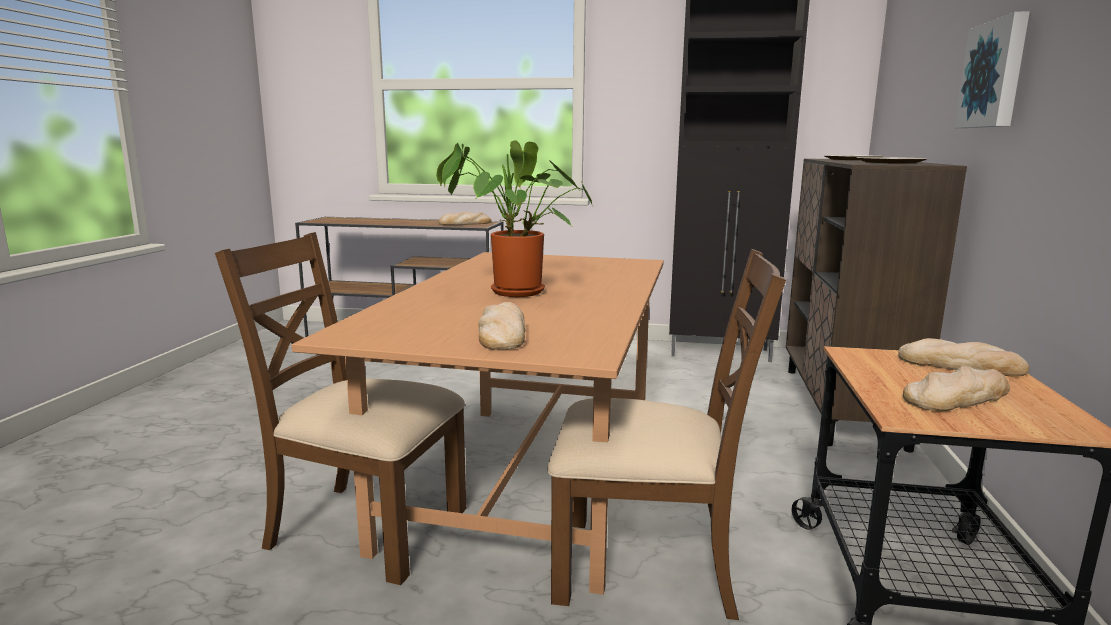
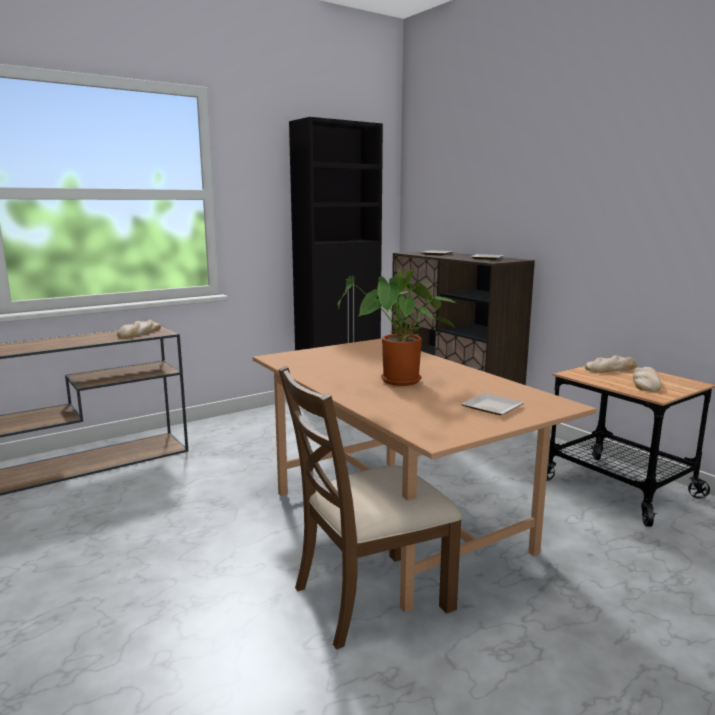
camera: 45 degrees left, 0 degrees up
bread [478,302,525,350] -> plate [461,393,524,415]
brown chair [547,249,786,620] -> none
picture [954,11,1030,128] -> none

